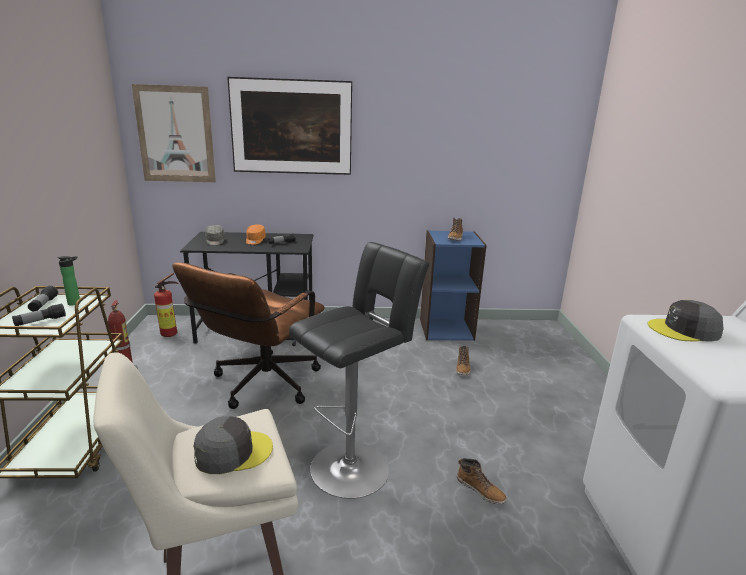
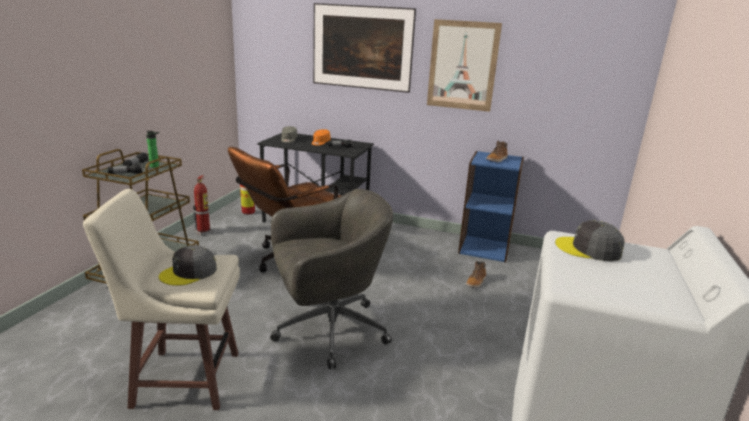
camera: 20 degrees right, 0 degrees up
picture [132,84,216,182] -> picture moved to [427,19,502,112]
grey cap [193,416,273,474] -> grey cap turned 135 degrees clockwise [159,245,217,286]
black stool [289,242,430,499] -> grey office chair [270,189,393,369]
boot [457,458,507,504] -> none

